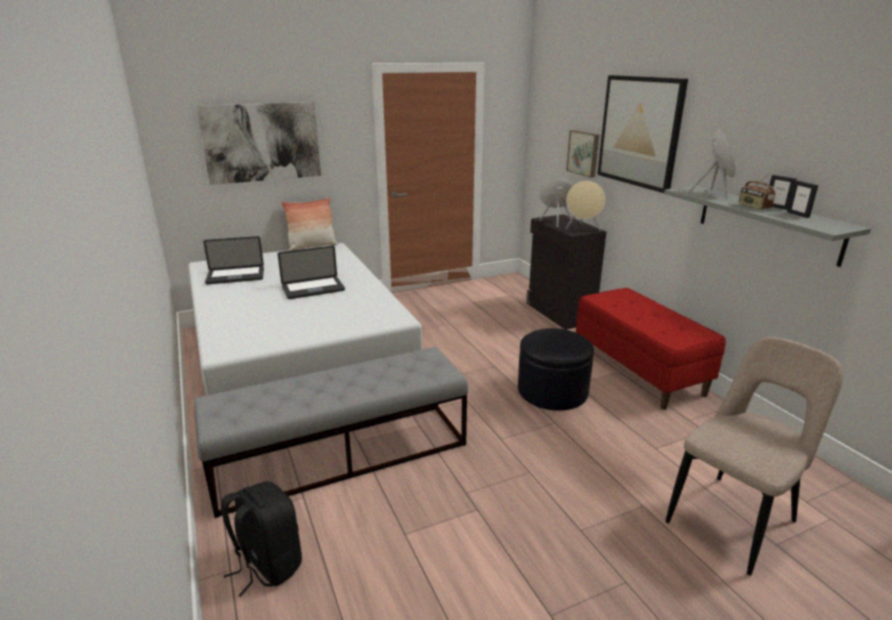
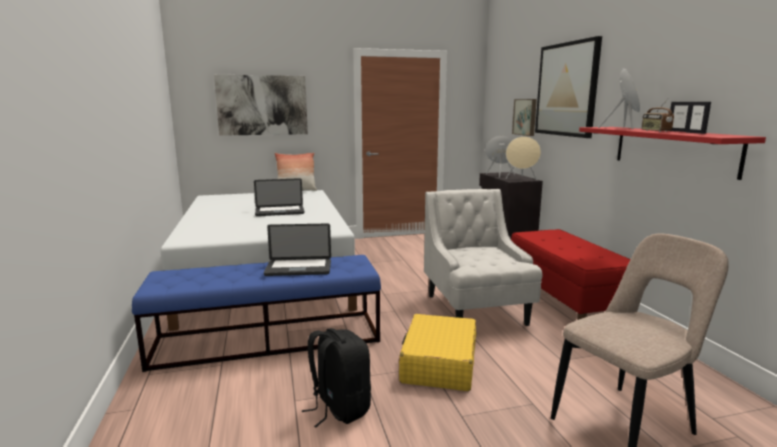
camera: 10 degrees right, 10 degrees down
grey bench [194,347,468,518] -> blue bench [132,255,381,372]
laptop [203,236,264,284] -> laptop moved to [264,223,331,276]
black backpack [221,481,302,597] -> black backpack moved to [302,328,371,427]
black ottoman [518,328,594,411] -> white armchair [424,189,543,326]
grey shelf [664,186,871,267] -> red shelf [579,127,766,180]
none -> yellow suitcase [399,314,476,391]

